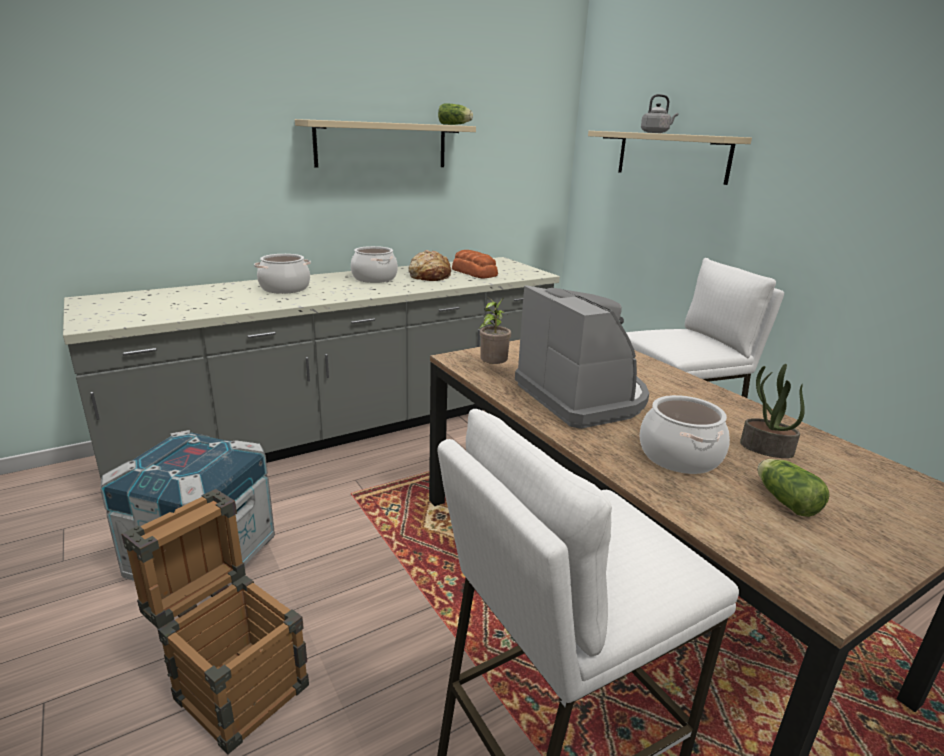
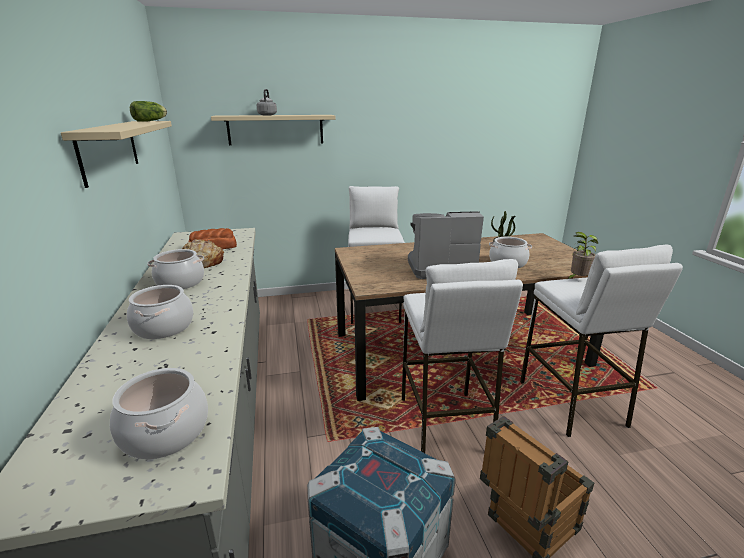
camera: 70 degrees left, 0 degrees up
potted plant [479,297,511,364] -> potted plant moved to [568,232,598,279]
lettuce [758,459,830,517] -> none
none -> cooking pot [110,368,208,460]
none -> white stool [402,259,523,453]

